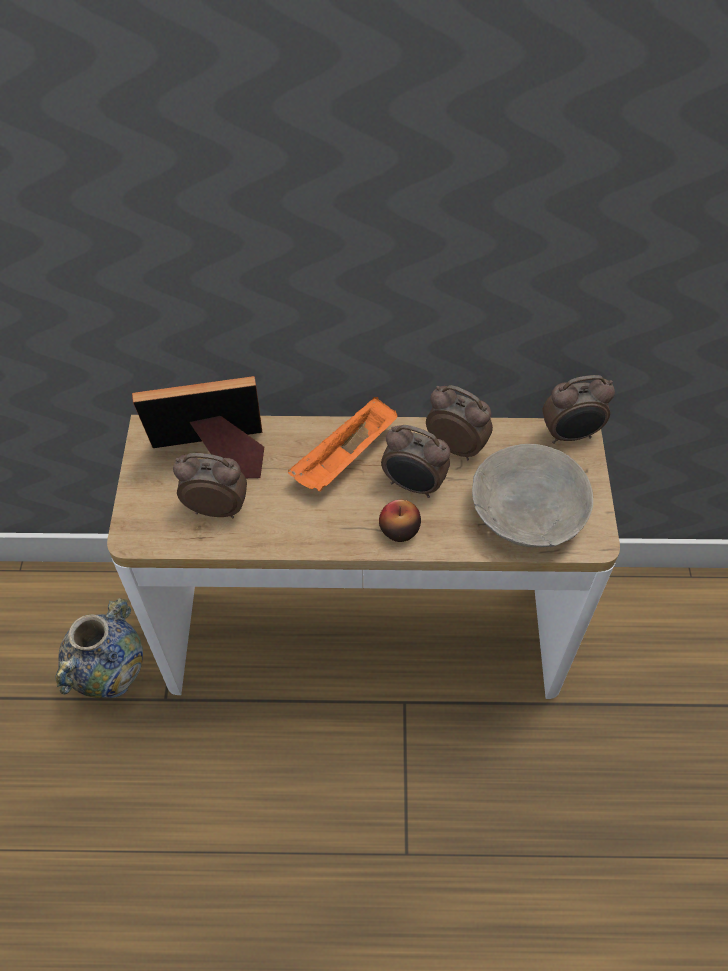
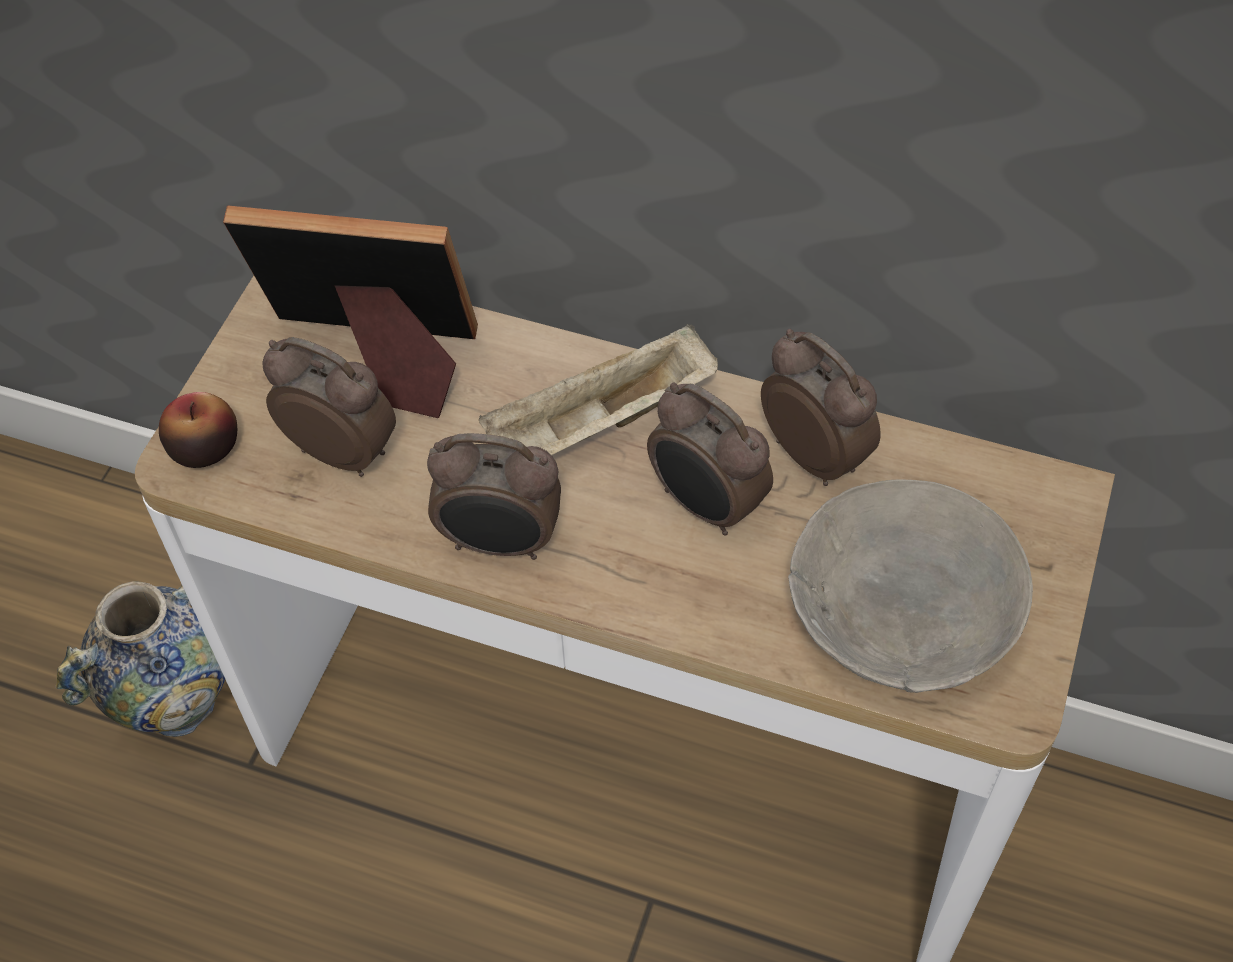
camera: 20 degrees right, 0 degrees up
orange tray [288,397,398,492] -> beige tray [479,324,718,455]
apple [379,499,421,542] -> apple moved to [159,392,237,468]
alarm clock [543,375,615,444] -> alarm clock moved to [427,433,561,560]

